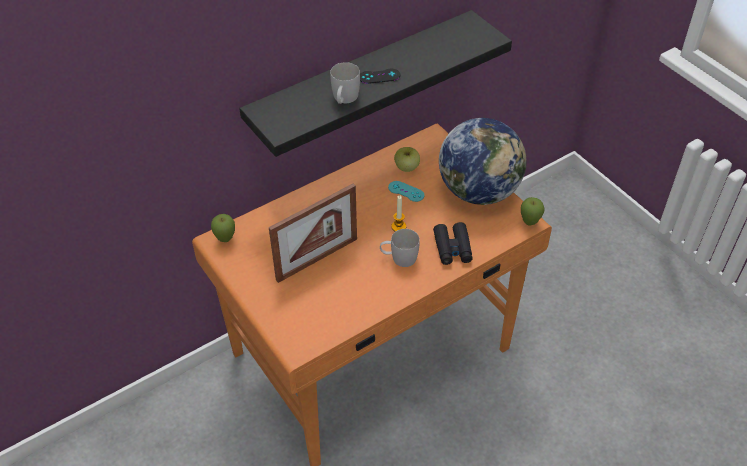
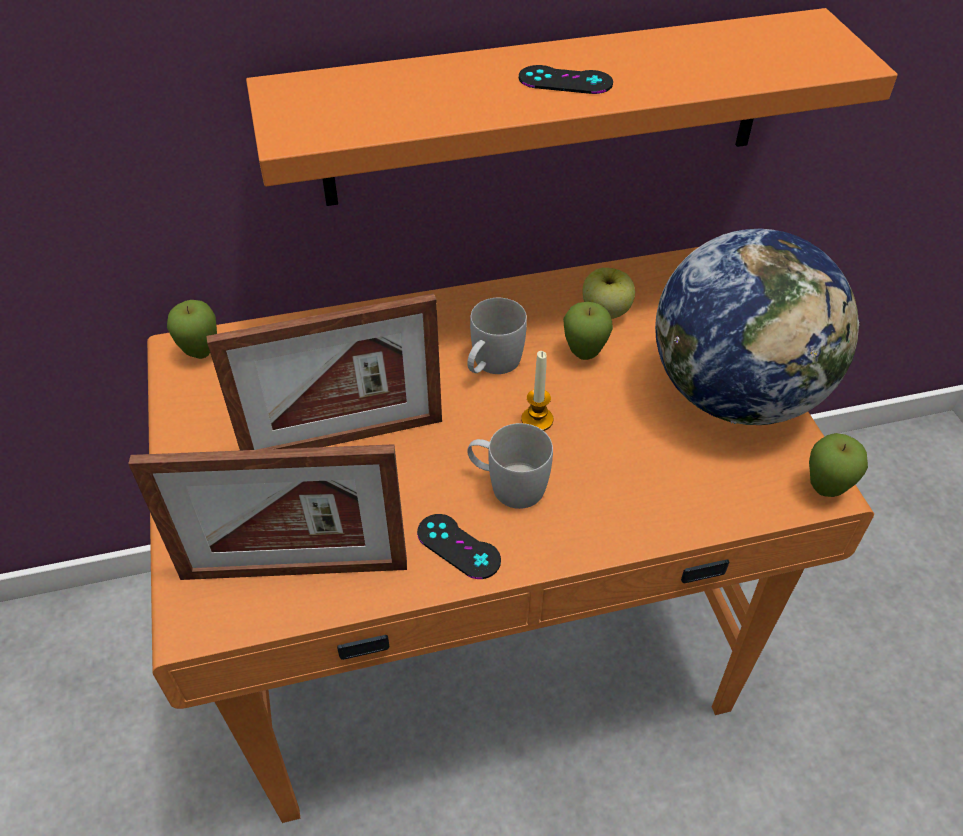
camera: 20 degrees right, 0 degrees up
black shelf [239,10,512,157] -> orange shelf [246,8,898,206]
white mug [330,62,360,104] -> white mug moved to [467,298,527,374]
turquoise game controller [388,181,424,202] -> apple [563,302,613,360]
black binoculars [433,222,473,265] -> none
none -> picture frame [128,444,407,580]
none -> black game controller [417,514,501,579]

